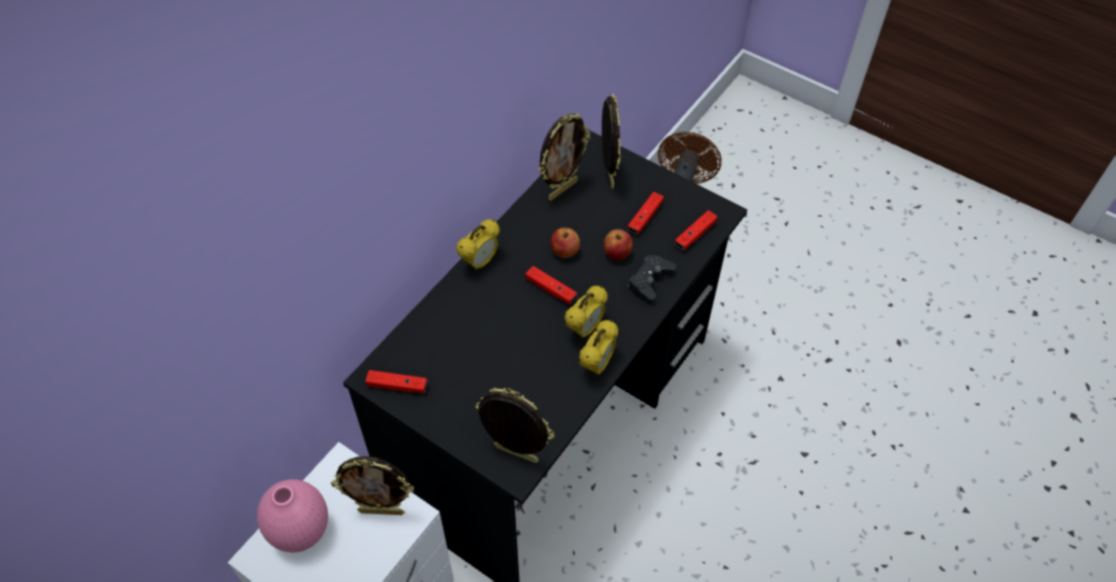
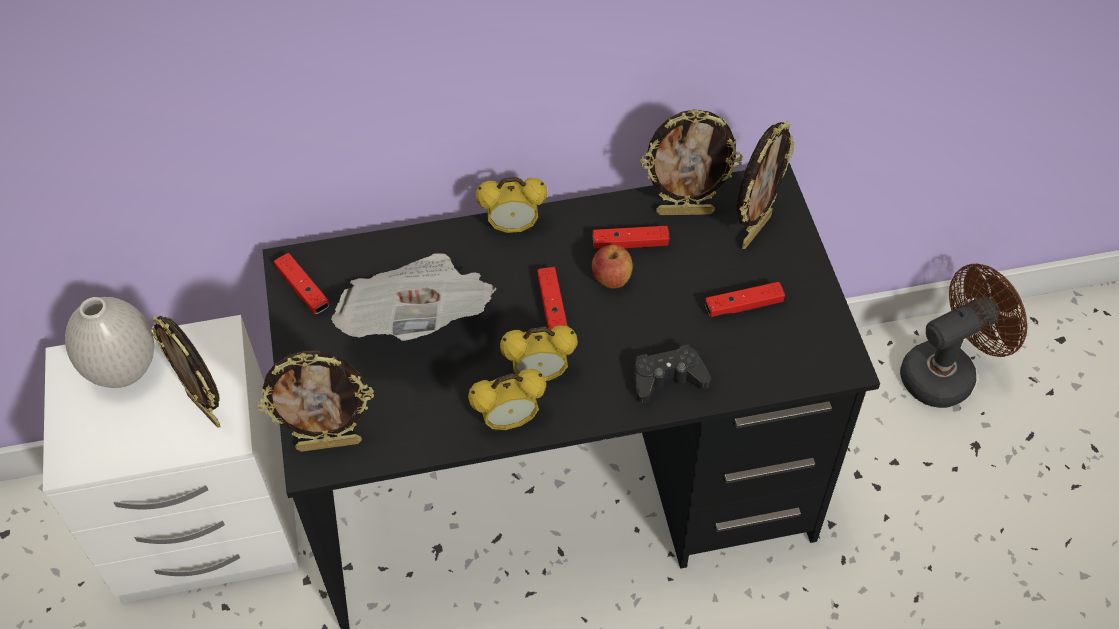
camera: 45 degrees right, 0 degrees up
pink vase [257,479,328,552] -> white vase [65,297,154,388]
picture frame [475,387,555,463] -> picture frame turned 105 degrees clockwise [257,351,374,452]
apple [604,229,633,260] -> none
red game controller [675,210,718,250] -> red game controller moved to [593,226,670,249]
none -> newspaper [331,253,497,341]

